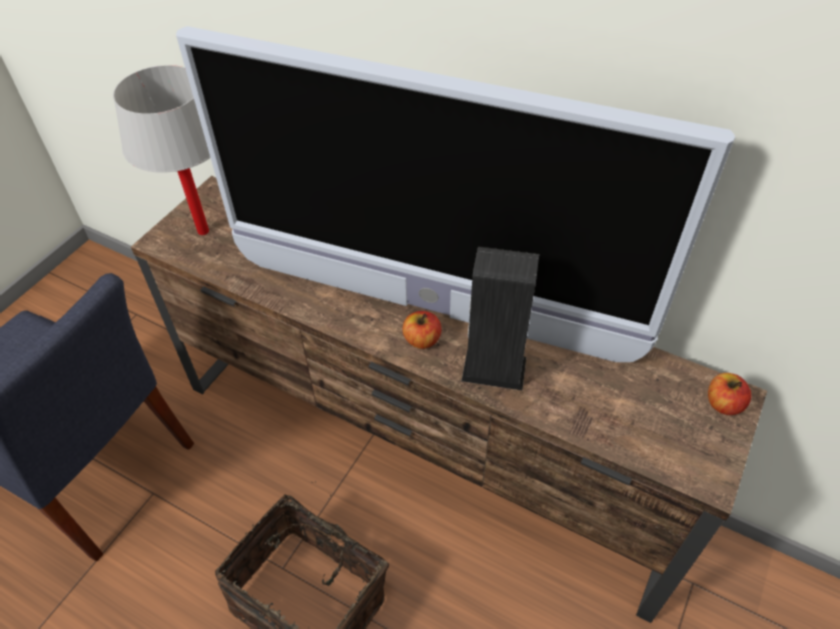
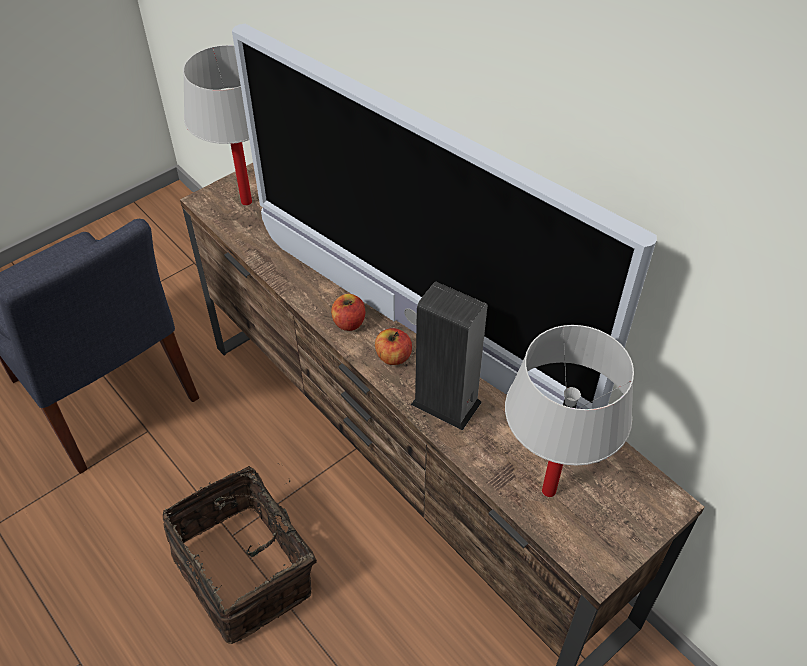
camera: 20 degrees right, 0 degrees up
apple [708,373,751,415] -> apple moved to [331,294,365,331]
none -> white table lamp [505,325,634,497]

